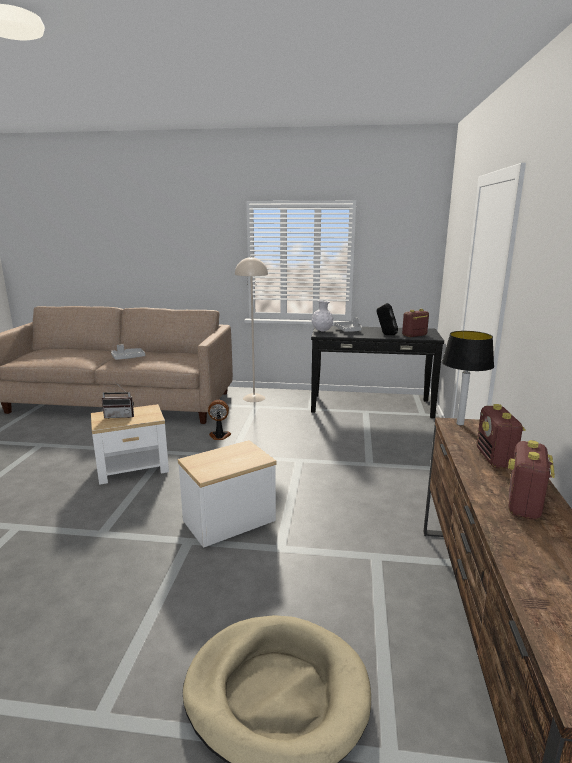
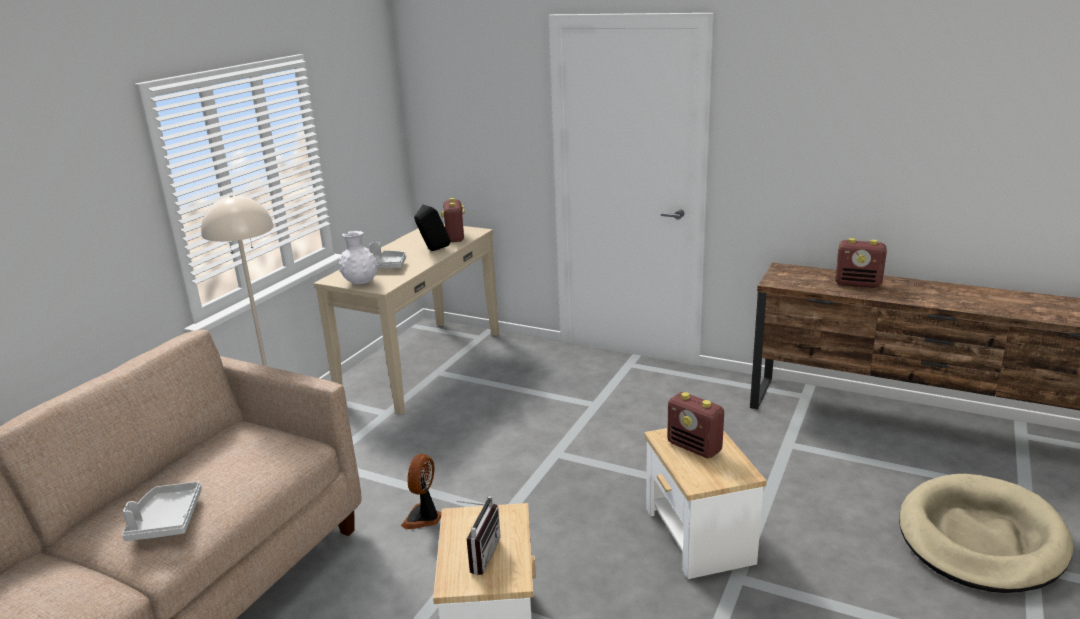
camera: 70 degrees left, 5 degrees up
black console table [311,326,444,418] -> beige console table [314,224,499,415]
table lamp [442,331,494,426] -> none
radio [508,440,555,520] -> radio moved to [667,392,724,459]

